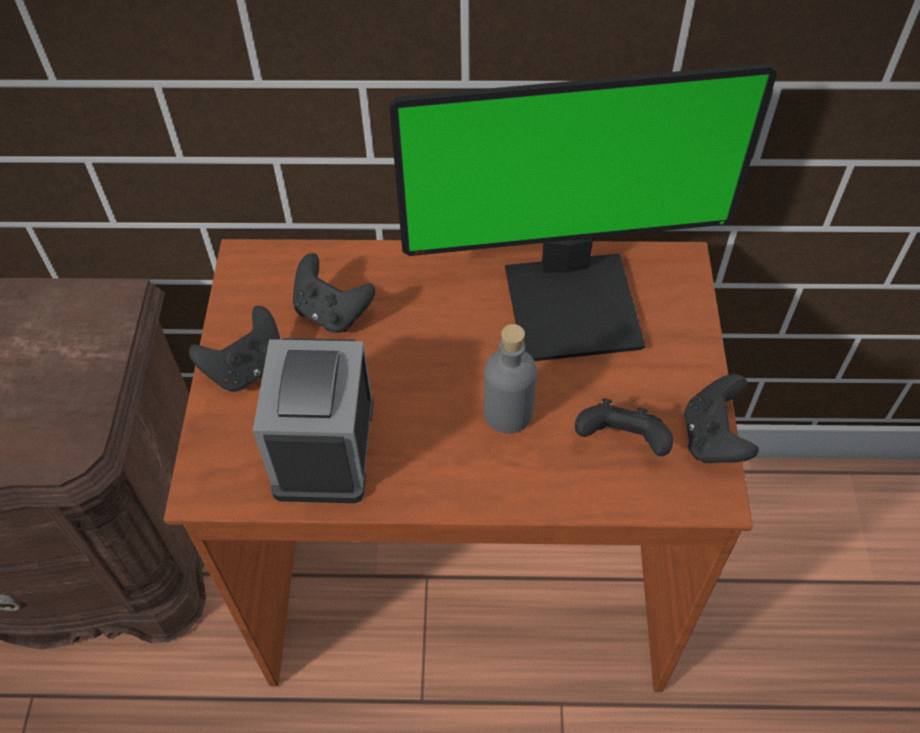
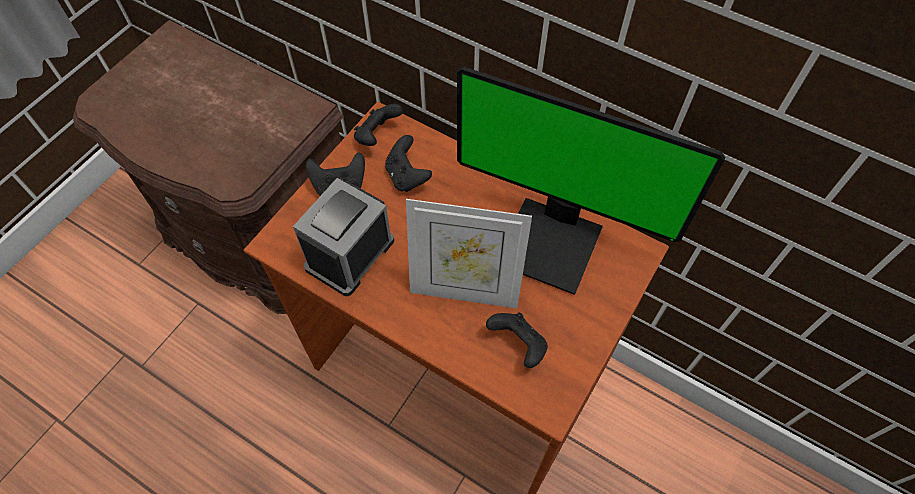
camera: 30 degrees right, 5 degrees up
grey bottle [484,324,537,433] -> picture frame [406,199,532,308]
black game controller [684,374,759,463] -> black game controller moved to [354,104,403,146]

